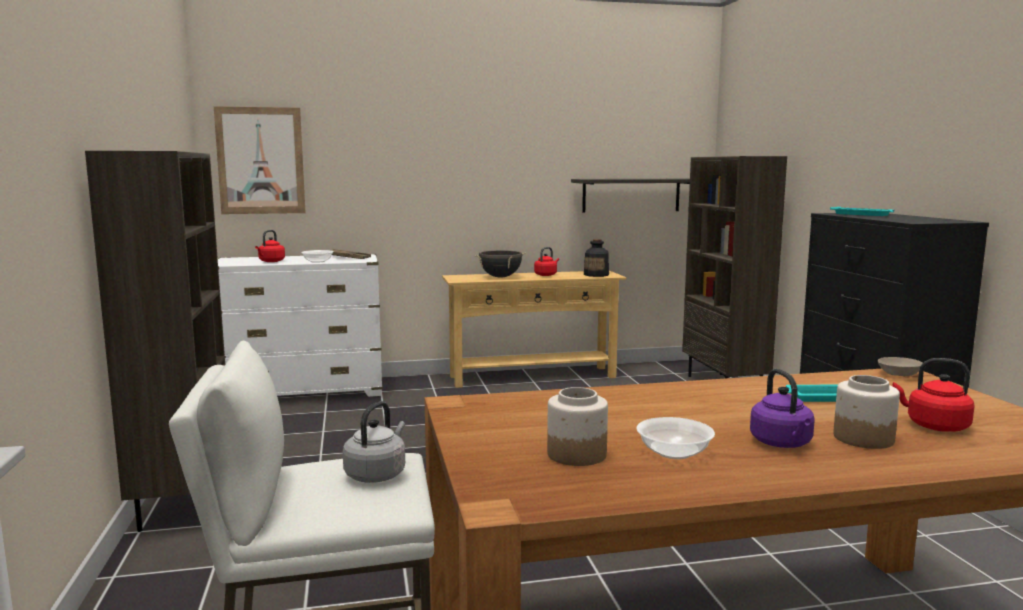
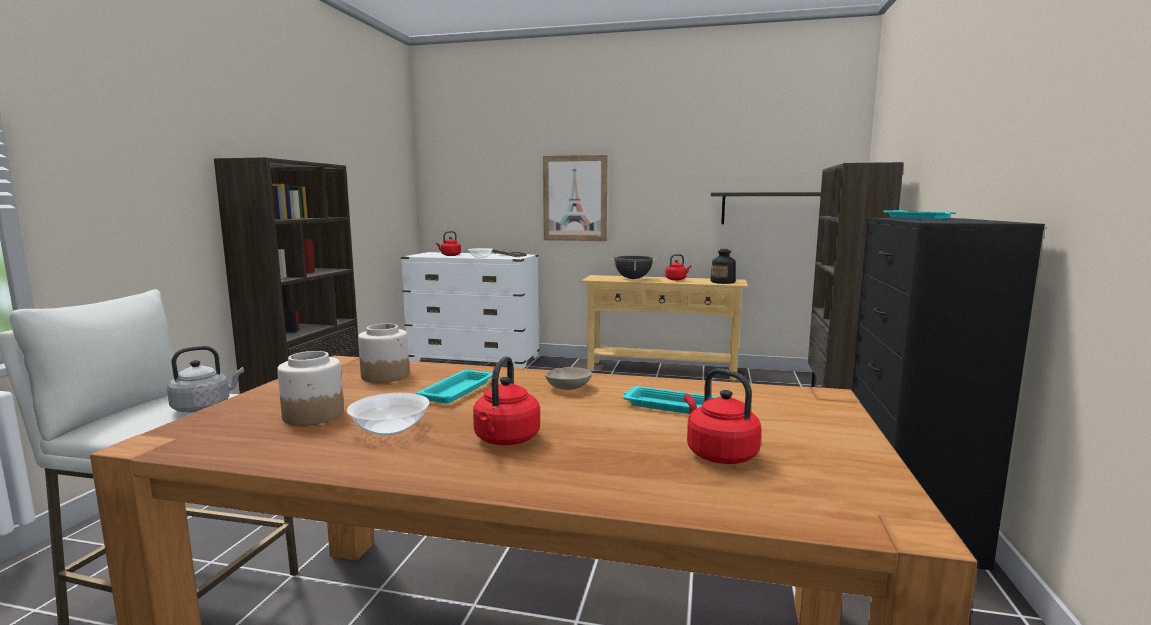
camera: 25 degrees right, 0 degrees up
picture [214,106,306,214] -> picture moved to [543,155,608,241]
purple kettle [750,369,815,448] -> red kettle [473,356,540,445]
jar [833,375,900,449] -> jar moved to [358,324,409,383]
beige bowl [878,357,923,376] -> beige bowl moved to [545,367,592,390]
none -> turquoise tray [416,370,492,404]

